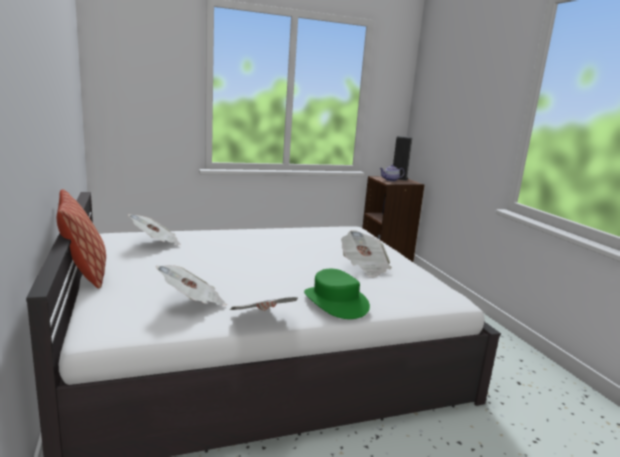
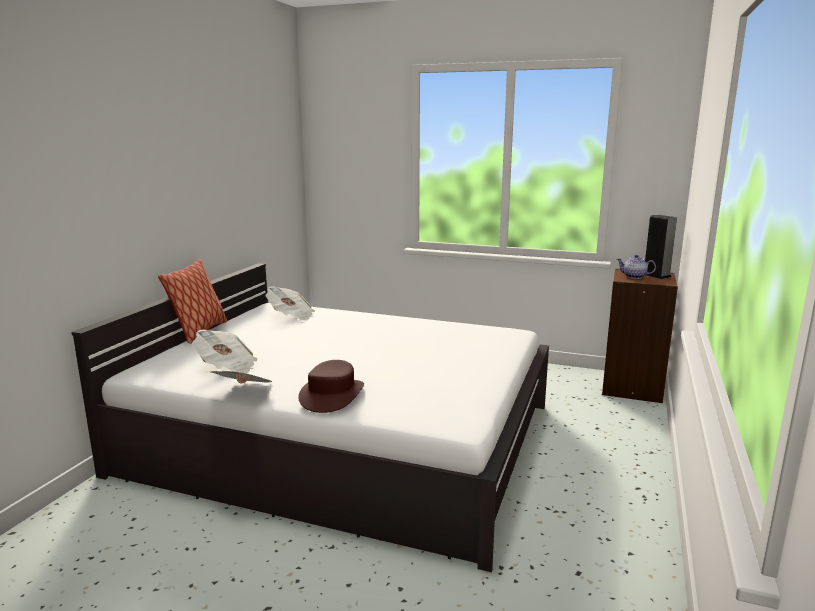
camera: 40 degrees right, 0 degrees up
green hat [304,269,370,319] -> brown hat [298,360,364,413]
newspaper [341,230,392,278] -> none

